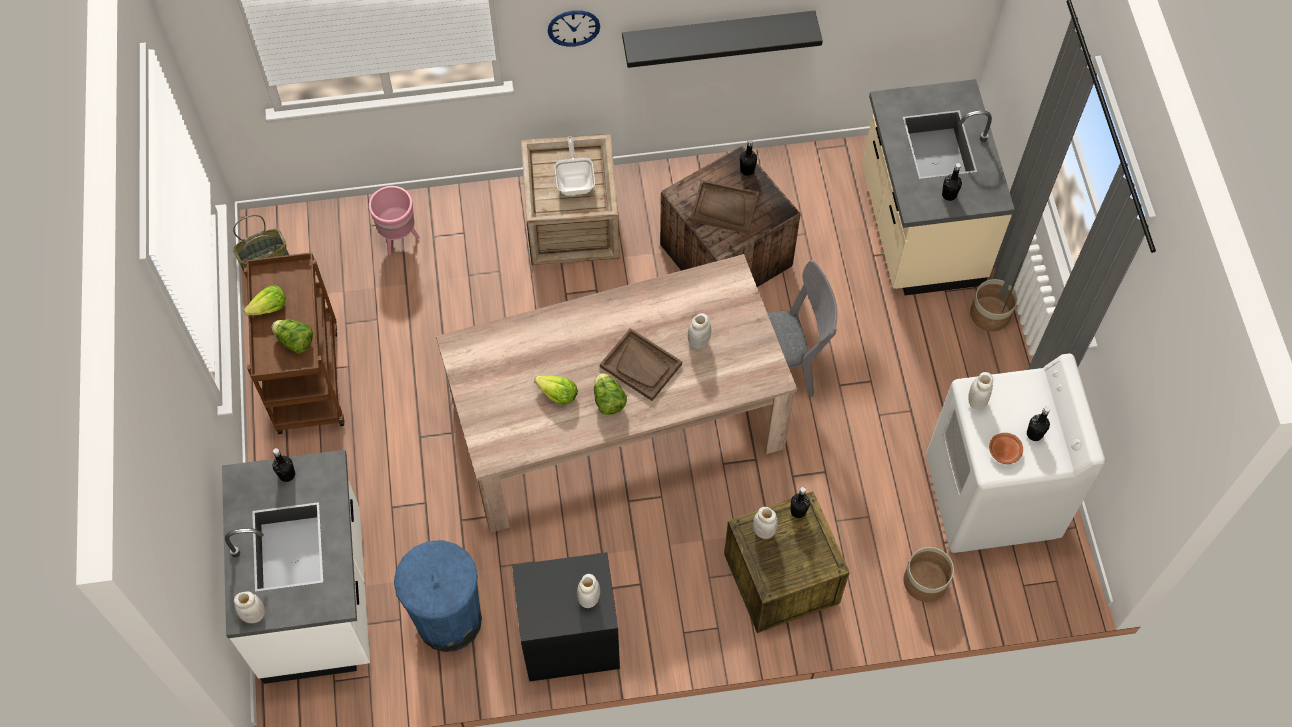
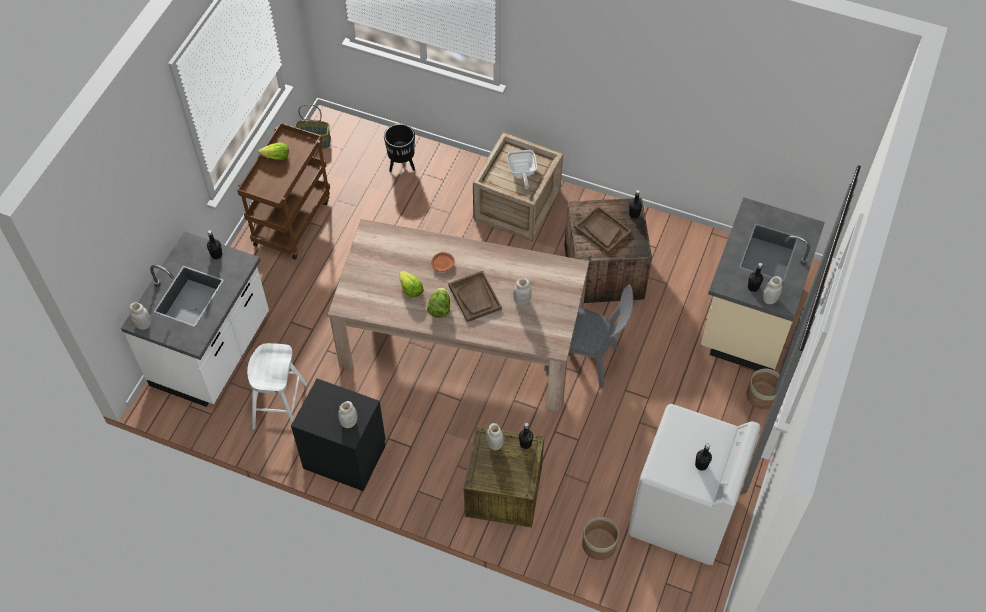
camera: 30 degrees right, 5 degrees down
lettuce [271,320,313,354] -> none
pink planter [369,186,420,255] -> black planter [384,124,415,172]
blue trash can [394,540,482,652] -> white stool [247,343,307,429]
wall clock [548,10,600,46] -> none
frying pan [555,136,595,195] -> frying pan turned 150 degrees clockwise [507,150,537,190]
black shelf [622,11,823,68] -> none
white jar [968,372,993,409] -> white jar moved to [763,276,782,304]
brown plate [989,433,1023,464] -> brown plate moved to [431,252,455,272]

